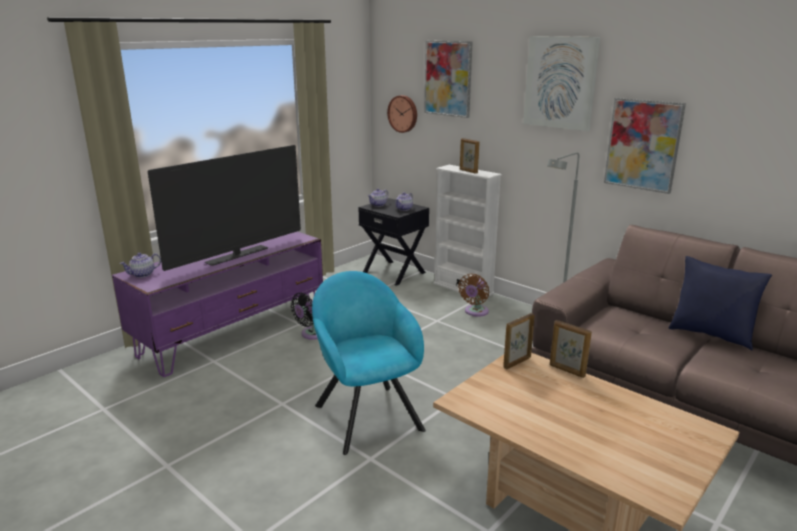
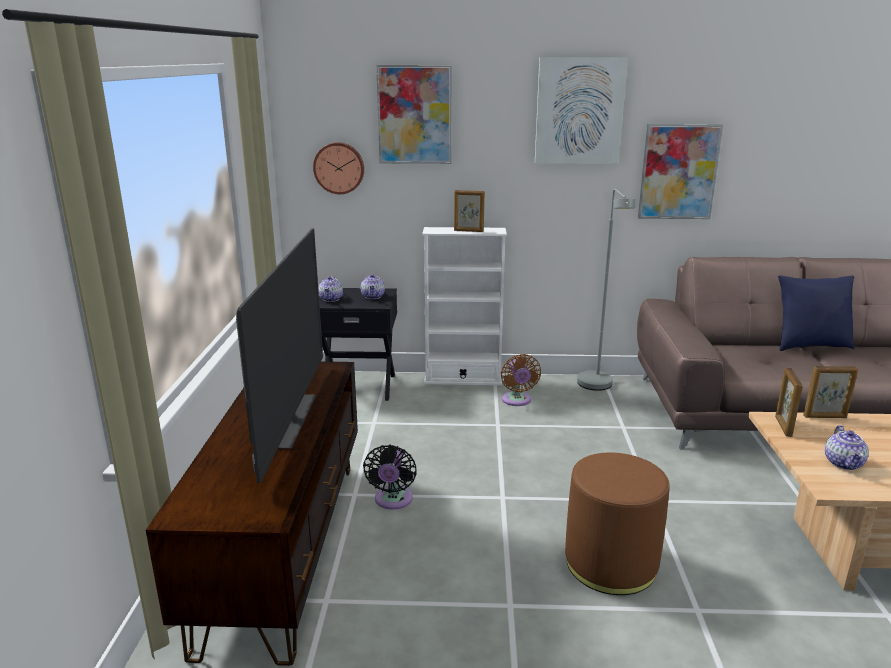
camera: 40 degrees left, 0 degrees up
purple tv stand [112,231,323,377] -> brown tv stand [146,361,358,666]
teapot [120,253,161,278] -> teapot moved to [825,425,869,470]
turquoise armchair [312,271,426,455] -> brown ottoman [565,452,670,595]

